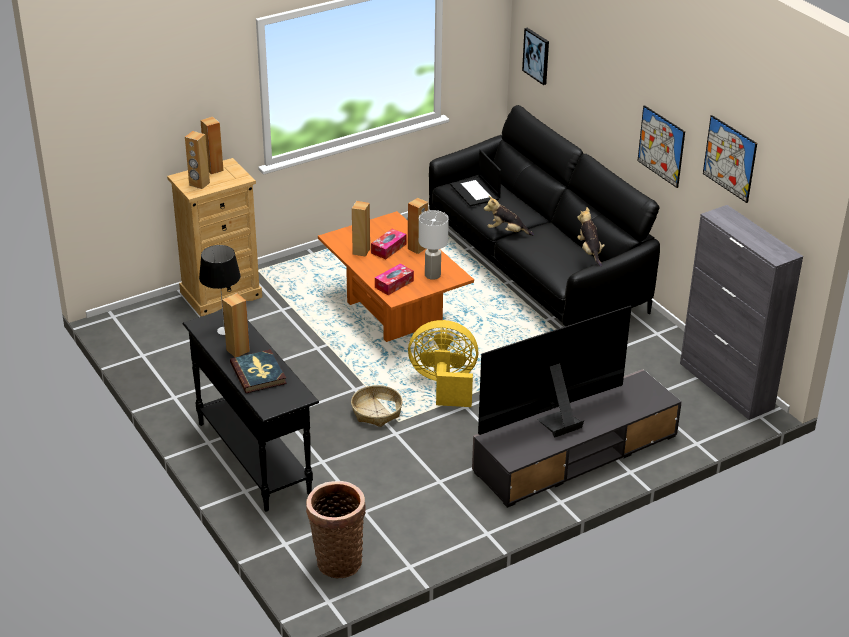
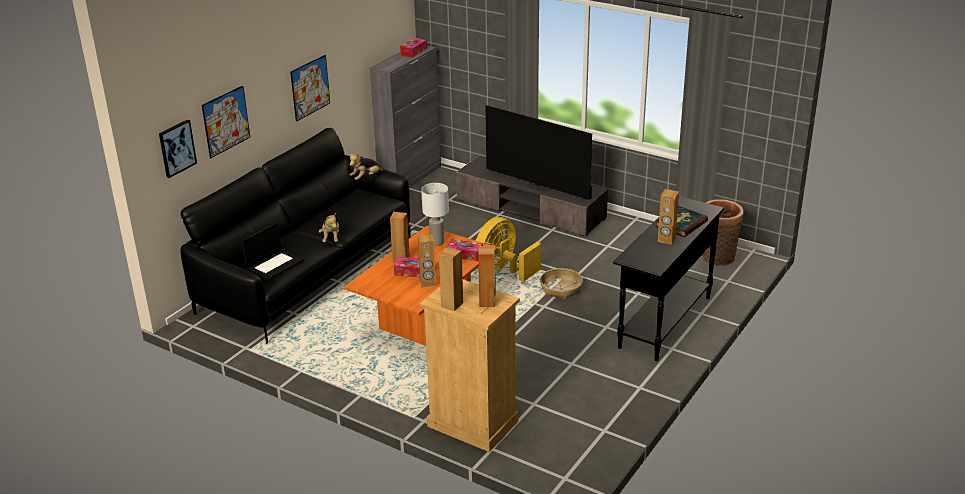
camera: 115 degrees left, 5 degrees down
table lamp [199,245,241,335] -> none
yellow fan [408,320,478,407] -> yellow fan turned 60 degrees clockwise [476,217,541,282]
picture [703,115,757,203] -> picture moved to [202,86,250,158]
none -> tissue box [400,38,427,58]

